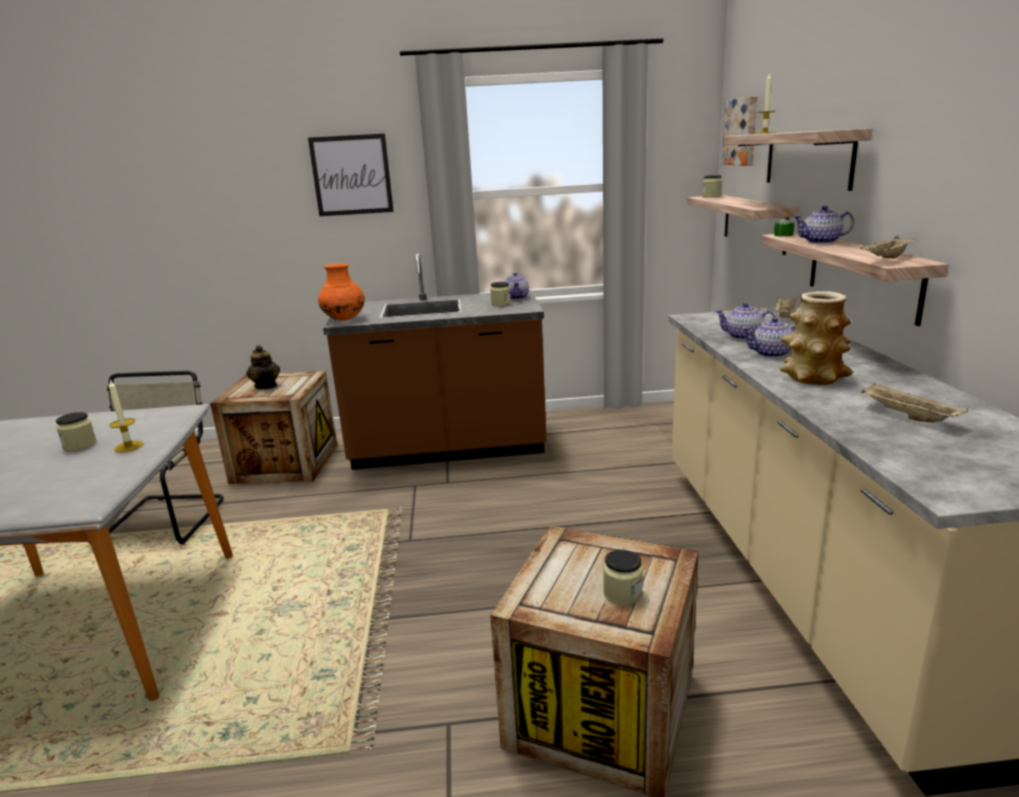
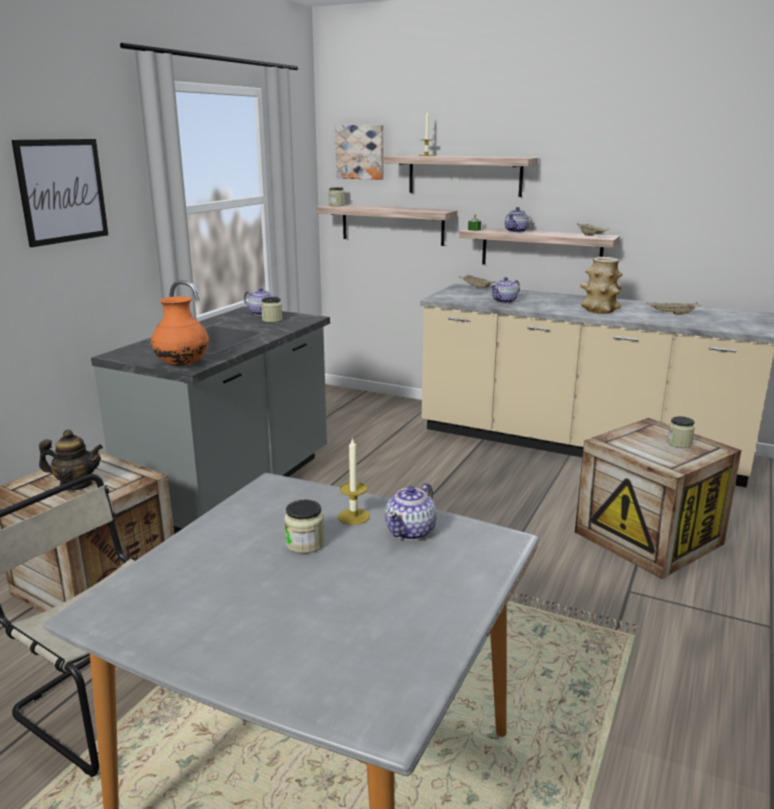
camera: 60 degrees left, 0 degrees up
brown counter [323,254,547,470] -> grey counter [91,280,330,534]
teapot [741,317,795,358] -> teapot moved to [385,483,437,541]

